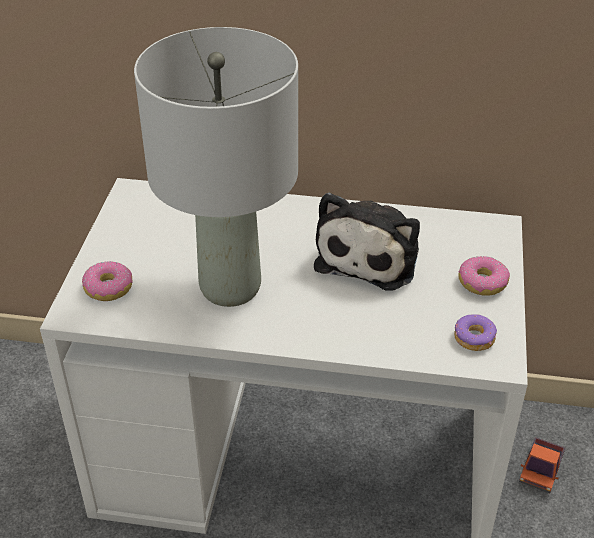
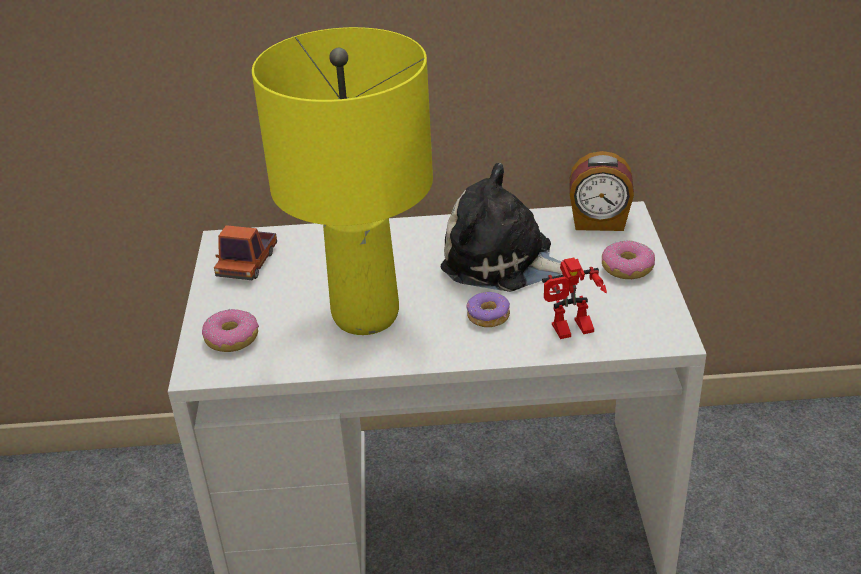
camera: 10 degrees left, 5 degrees down
grey table lamp [134,27,298,307] -> yellow table lamp [252,27,433,335]
plush toy [314,192,420,290] -> plush toy turned 105 degrees clockwise [441,163,562,292]
donut [454,314,497,351] -> donut moved to [467,292,510,327]
toy truck [519,437,565,493] -> toy truck moved to [214,225,277,280]
none -> toy robot [542,258,607,339]
none -> alarm clock [570,151,634,231]

